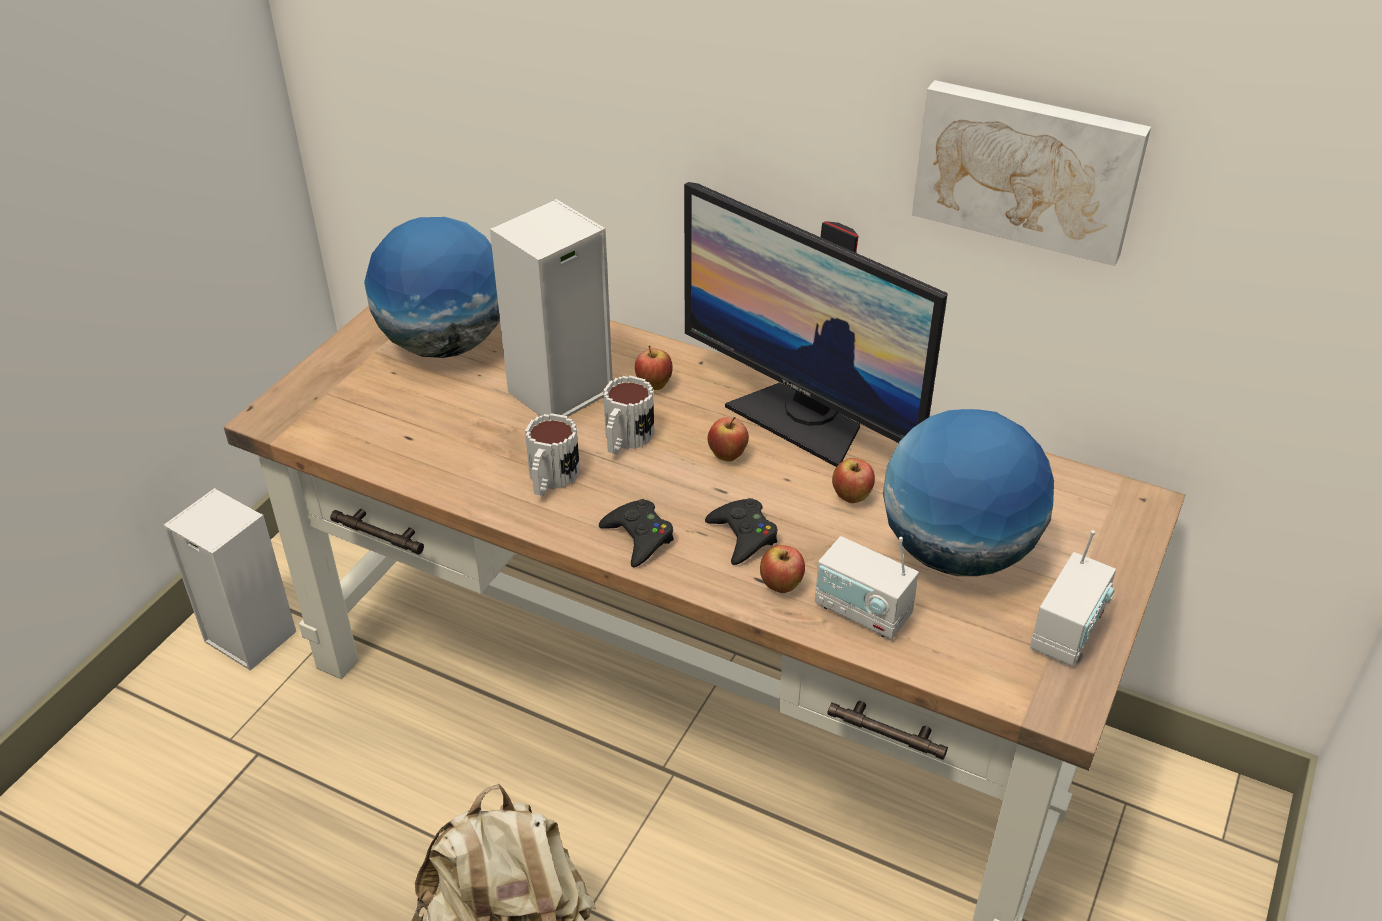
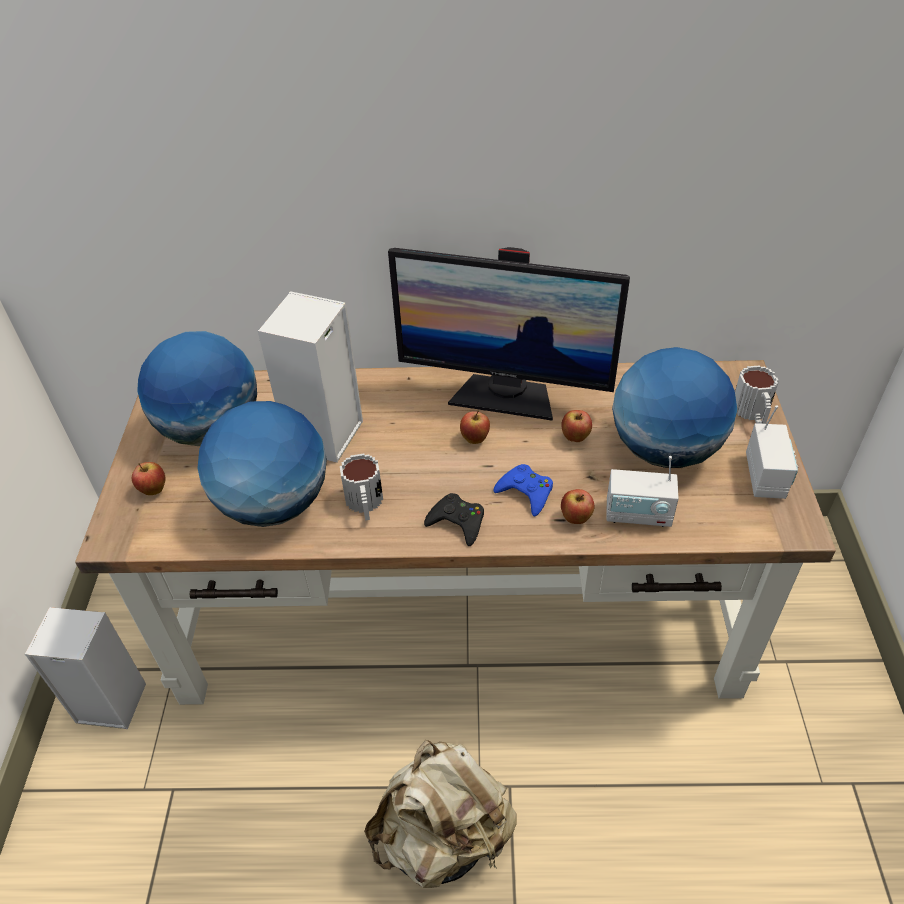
camera: 25 degrees left, 5 degrees up
mug [603,376,654,455] -> mug moved to [735,365,779,424]
apple [635,345,673,390] -> apple moved to [132,462,165,495]
black game controller [705,498,777,565] -> blue game controller [494,464,553,516]
picture [912,80,1151,266] -> none
none -> globe [197,401,327,527]

